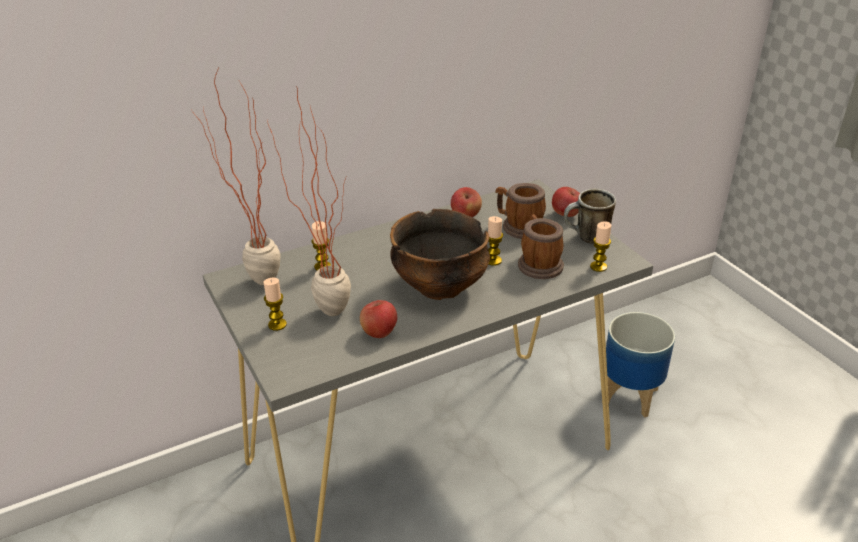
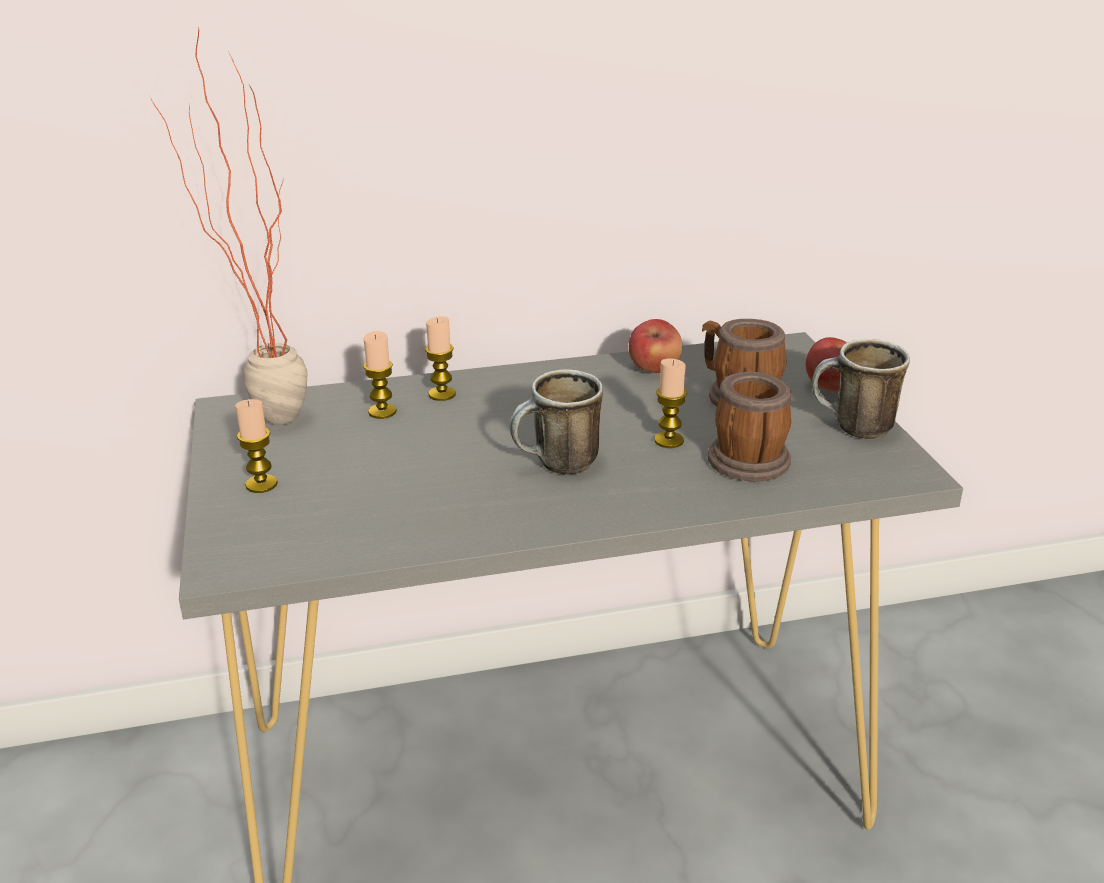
camera: 15 degrees right, 5 degrees down
potted plant [267,86,351,316] -> none
apple [360,300,397,338] -> none
bowl [390,209,490,300] -> mug [510,369,603,475]
candle [590,221,611,272] -> candle moved to [425,316,456,401]
planter [606,312,675,418] -> none

